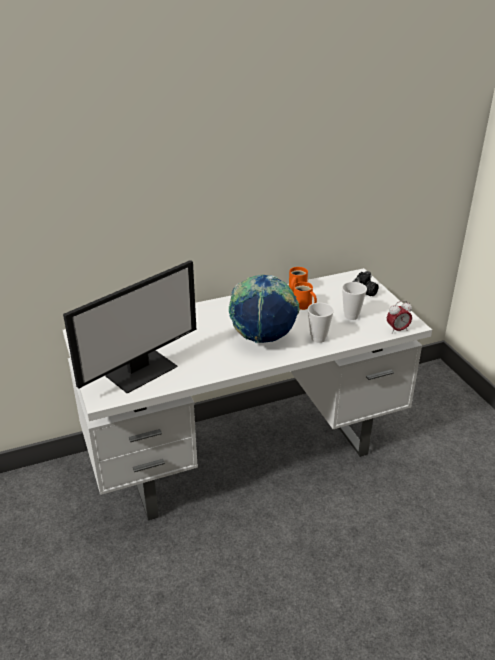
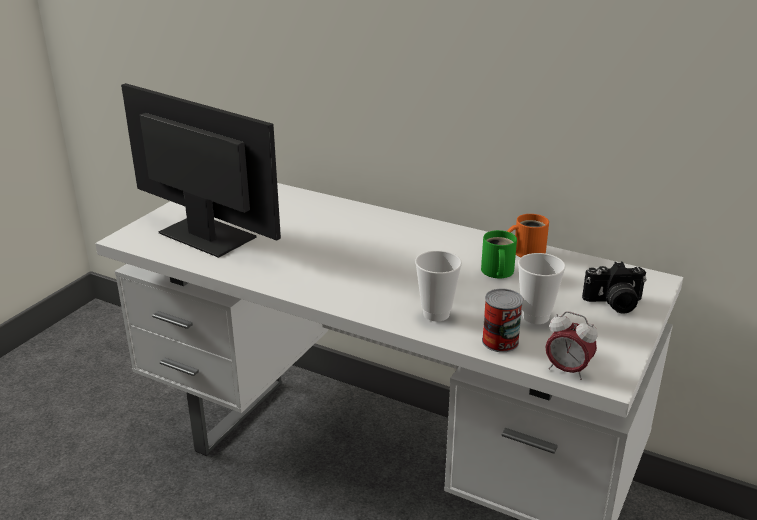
camera: 50 degrees right, 5 degrees down
monitor [63,260,196,394] -> monitor turned 150 degrees counterclockwise [121,83,281,258]
globe [229,274,300,343] -> none
orange mug [293,282,317,310] -> green mug [481,230,517,278]
none -> can [482,289,523,352]

